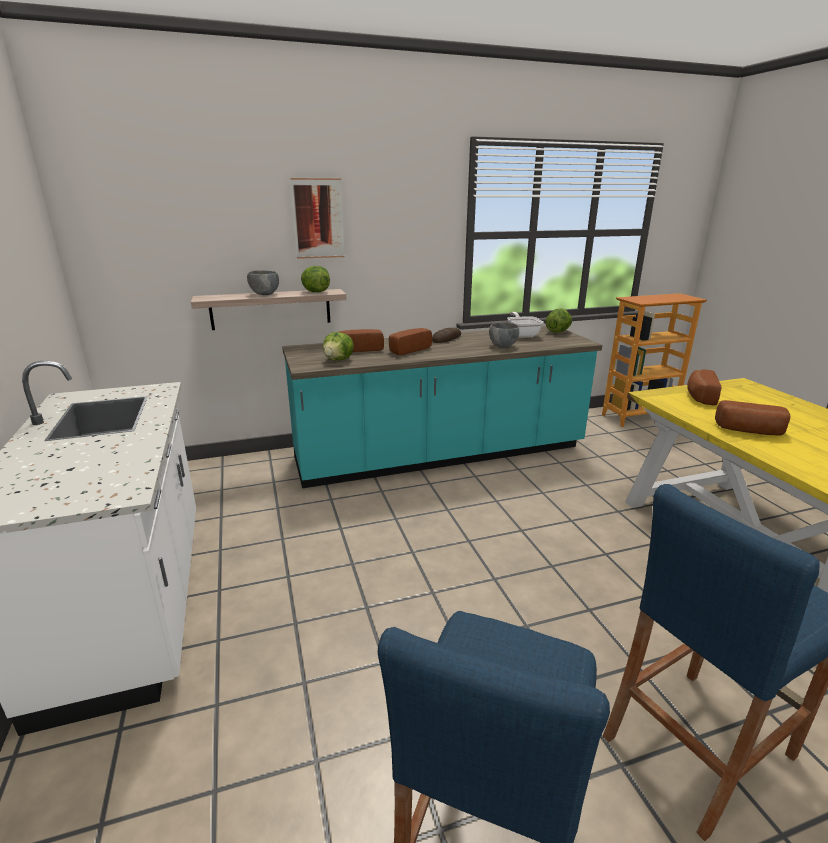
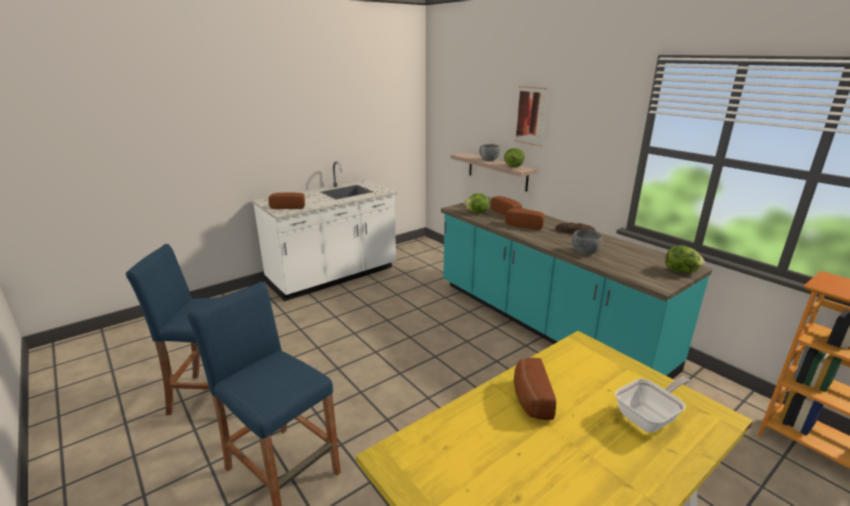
camera: 70 degrees right, 0 degrees up
frying pan [507,312,544,337] -> frying pan moved to [615,377,690,433]
bread [687,369,721,405] -> bread moved to [268,192,305,209]

